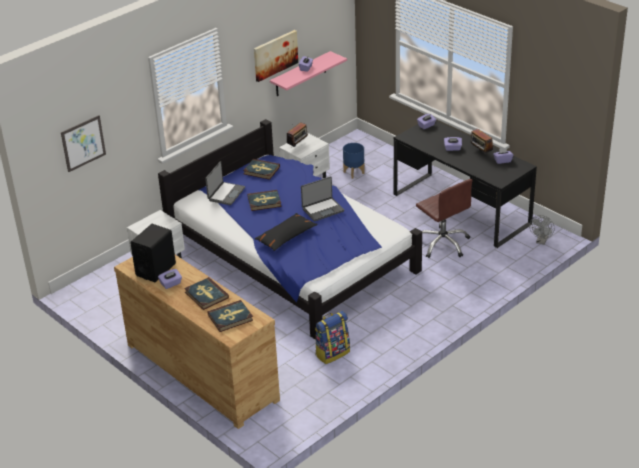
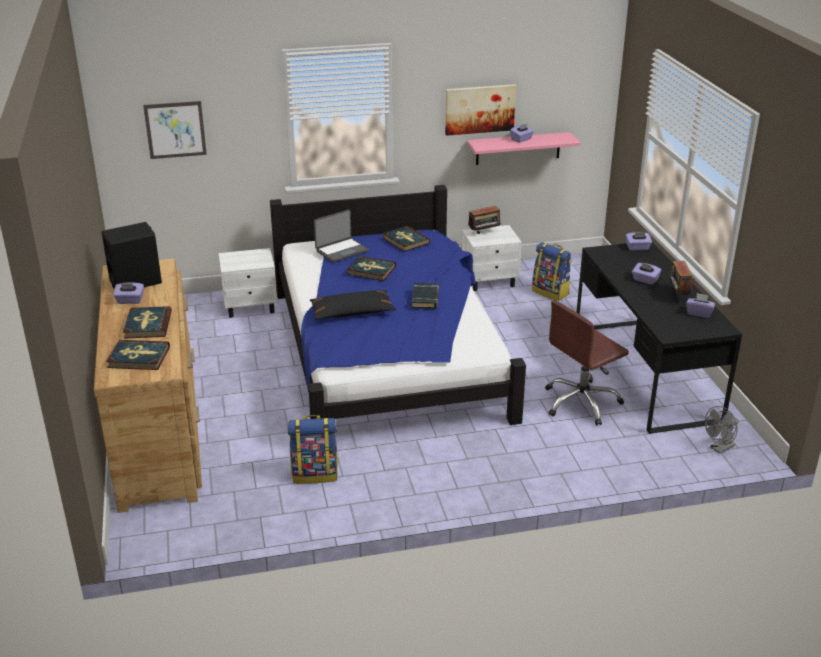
camera: 30 degrees right, 5 degrees down
laptop [301,176,344,221] -> black book [412,283,439,309]
blue planter [343,143,365,179] -> backpack [532,242,572,301]
brown office chair [416,179,473,258] -> brown office chair turned 60 degrees clockwise [545,300,629,426]

